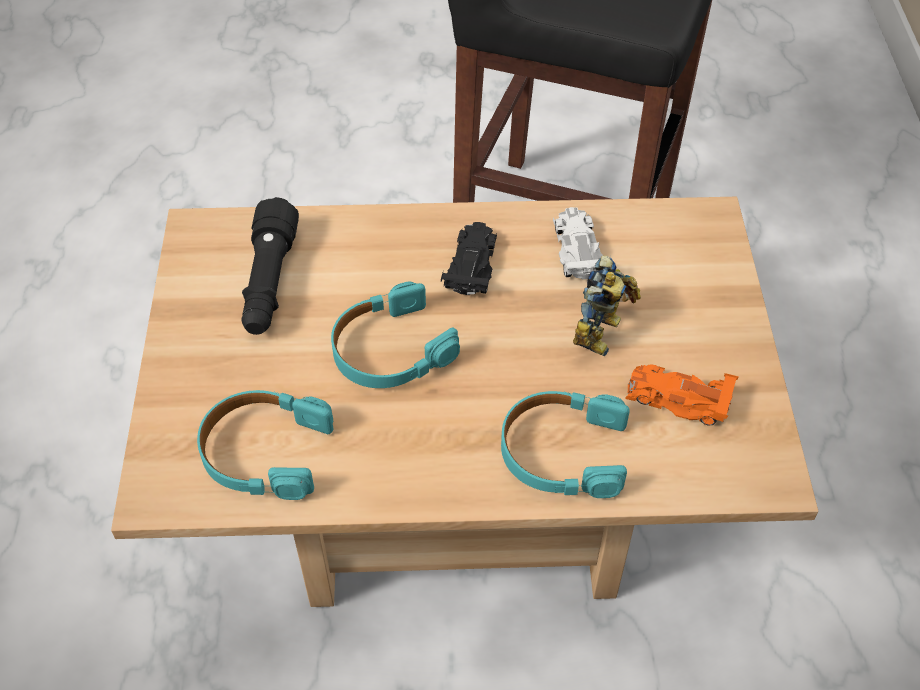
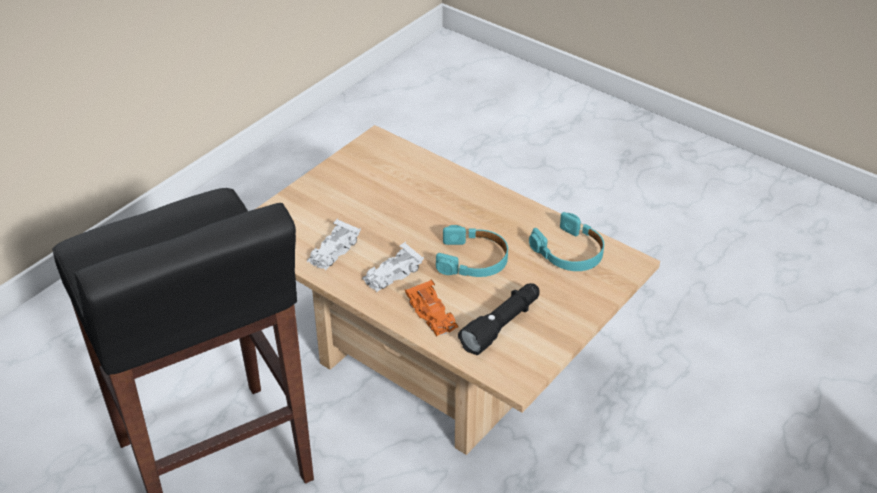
camera: 140 degrees left, 10 degrees down
black toy car [441,222,497,295] -> white toy car [362,242,424,292]
turquoise headphones [501,391,630,498] -> none
toy robot [573,255,641,356] -> none
orange toy car [625,364,739,426] -> orange toy car moved to [405,279,458,337]

